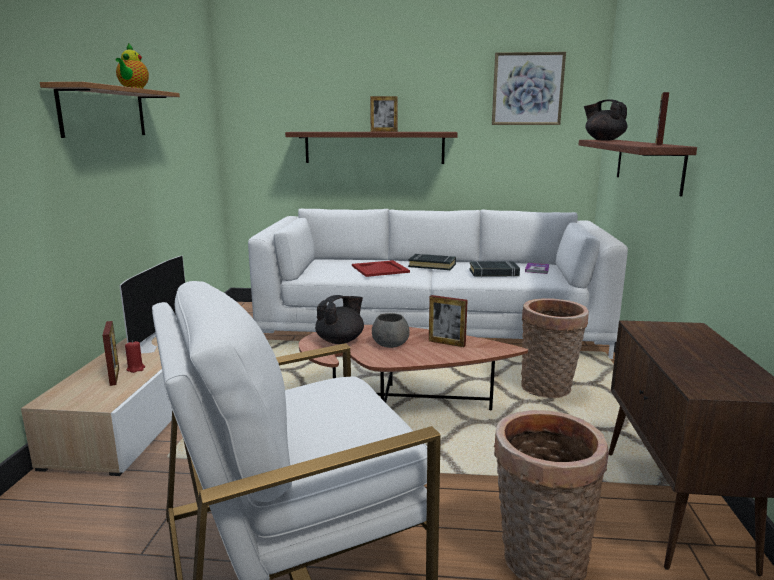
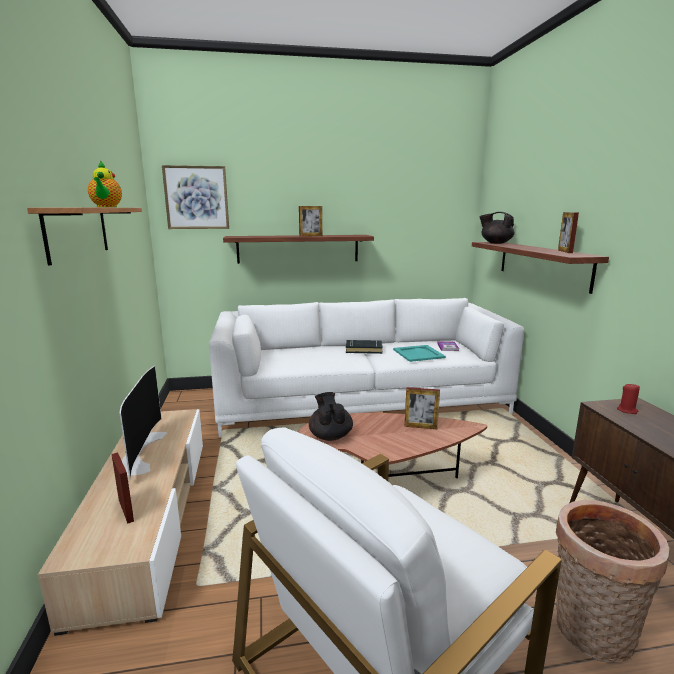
camera: 15 degrees left, 0 degrees up
red candle [125,341,145,373] -> red candle moved to [617,383,640,414]
black teapot [315,295,364,344] -> black teapot turned 45 degrees counterclockwise [309,392,353,441]
red tray [352,260,410,277] -> none
grey bowl [372,313,409,348] -> none
black book [469,261,520,277] -> turquoise tray [393,345,446,362]
picture [492,52,566,125] -> picture moved to [162,165,229,229]
basket [521,298,589,398] -> none

